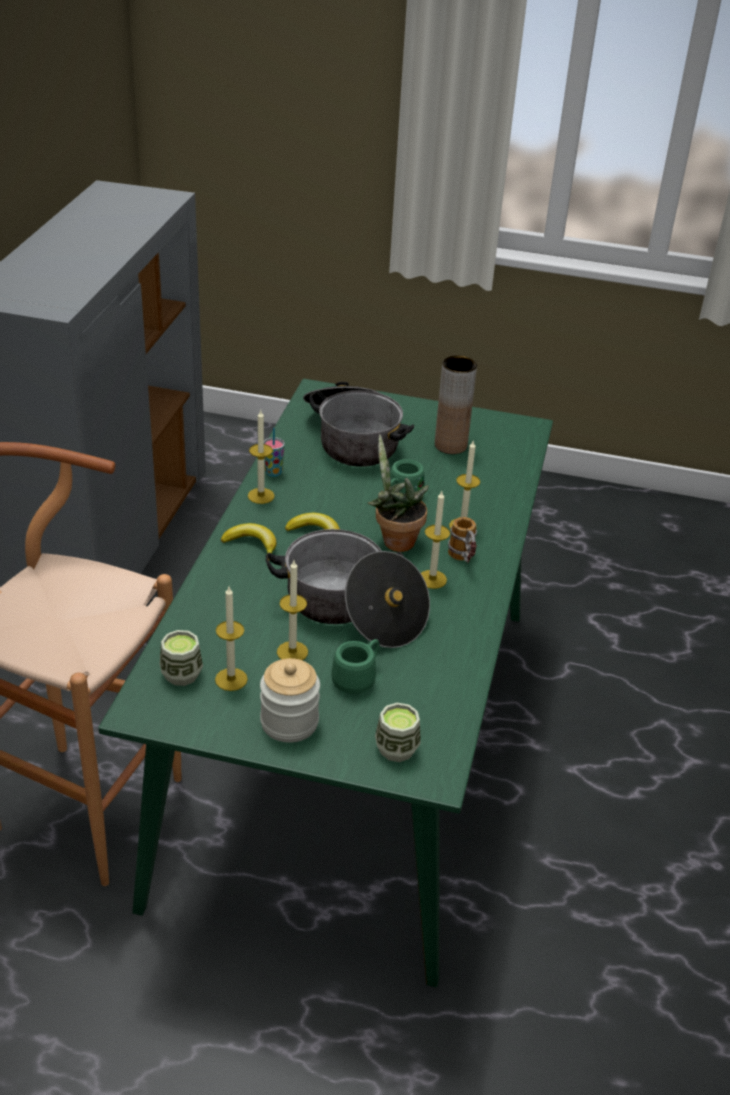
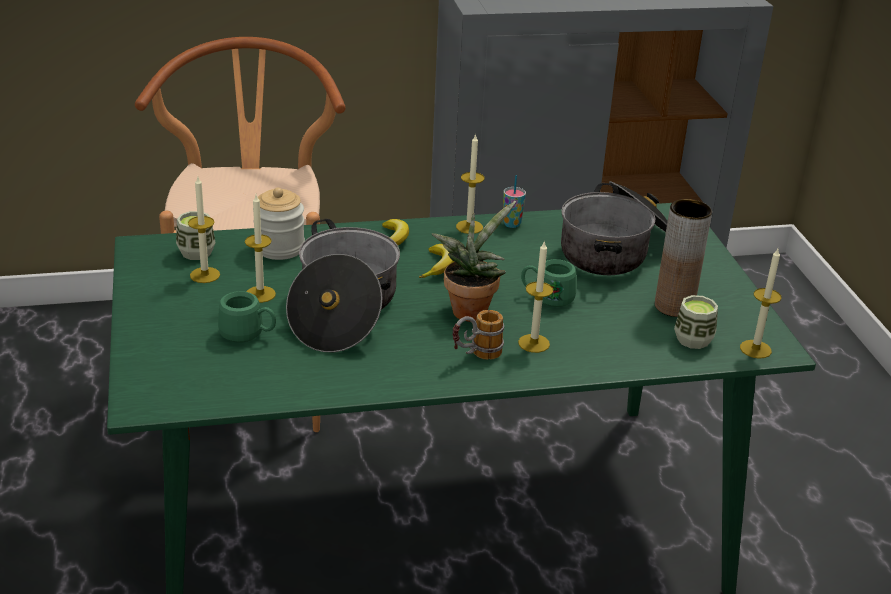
camera: 65 degrees right, 5 degrees down
jar [260,658,320,743] -> jar moved to [258,188,305,260]
cup [375,703,421,762] -> cup moved to [674,295,718,349]
candle [421,491,450,589] -> candle moved to [740,249,782,359]

